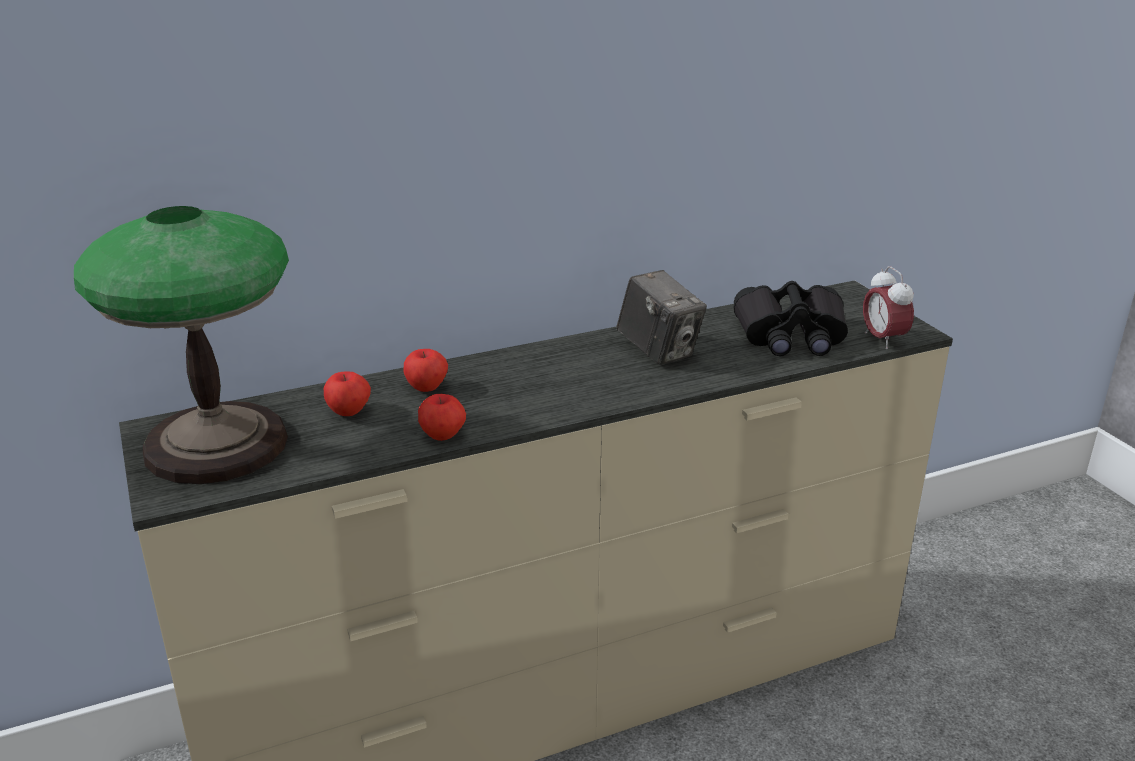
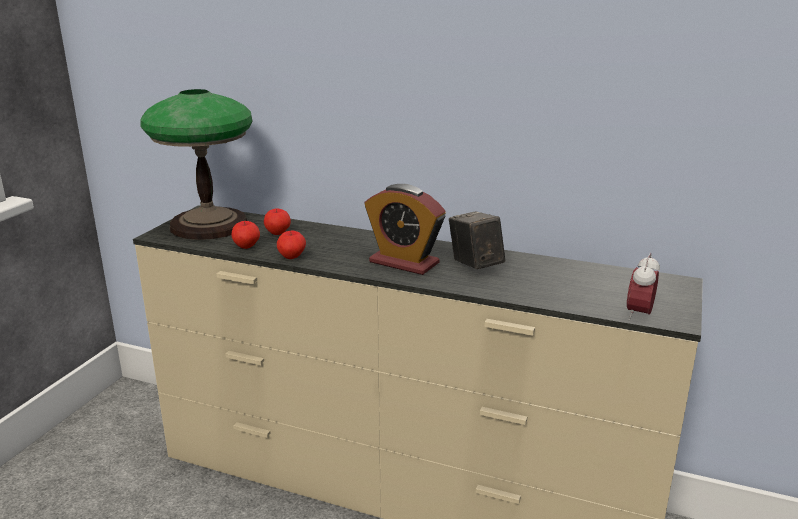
camera: 45 degrees right, 5 degrees down
apple [404,349,448,392] -> apple moved to [231,221,260,249]
camera [617,270,707,365] -> camera turned 150 degrees clockwise [449,211,505,269]
black binoculars [733,281,848,356] -> none
none -> alarm clock [364,184,446,275]

